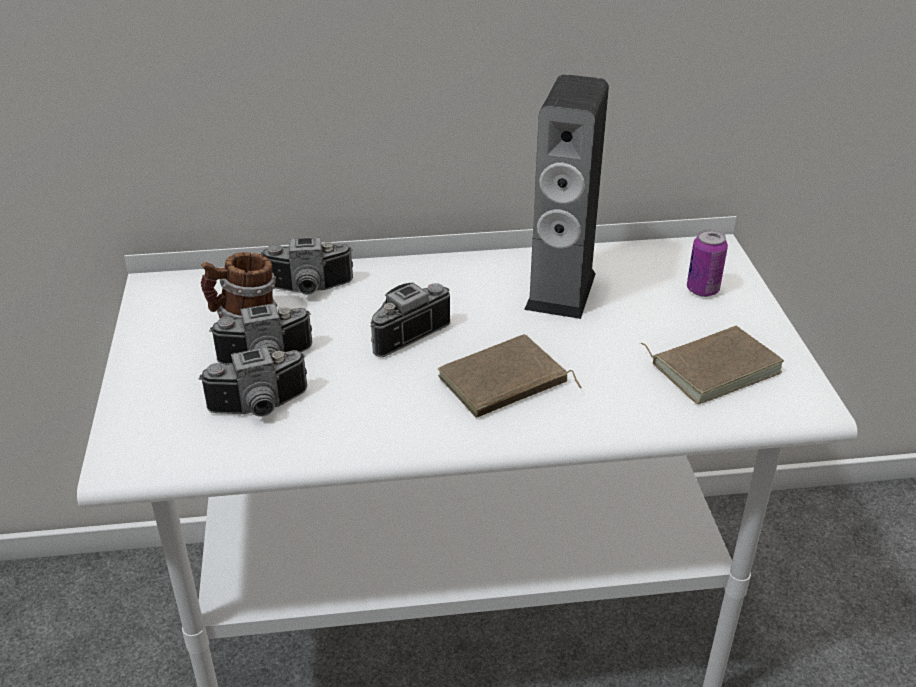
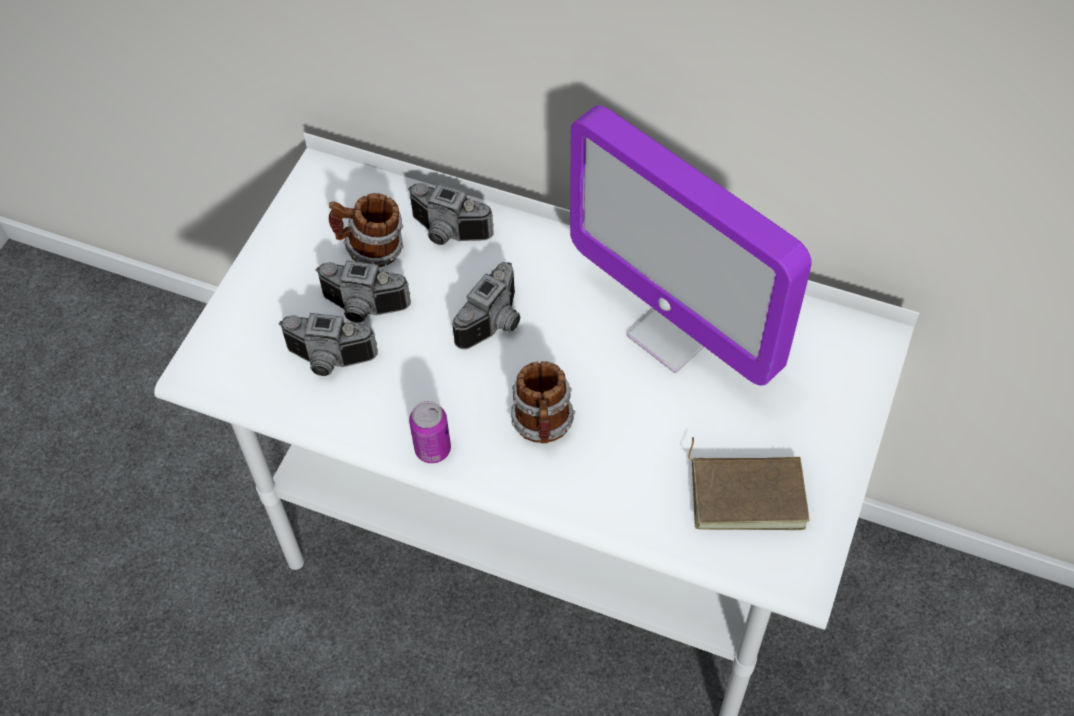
camera: 30 degrees right, 20 degrees up
camera [370,283,450,357] -> camera turned 135 degrees clockwise [452,262,520,349]
brown book [438,334,582,418] -> mug [511,361,575,443]
speaker [524,74,609,319] -> monitor [570,105,812,386]
can [687,229,728,297] -> can moved to [409,401,451,463]

